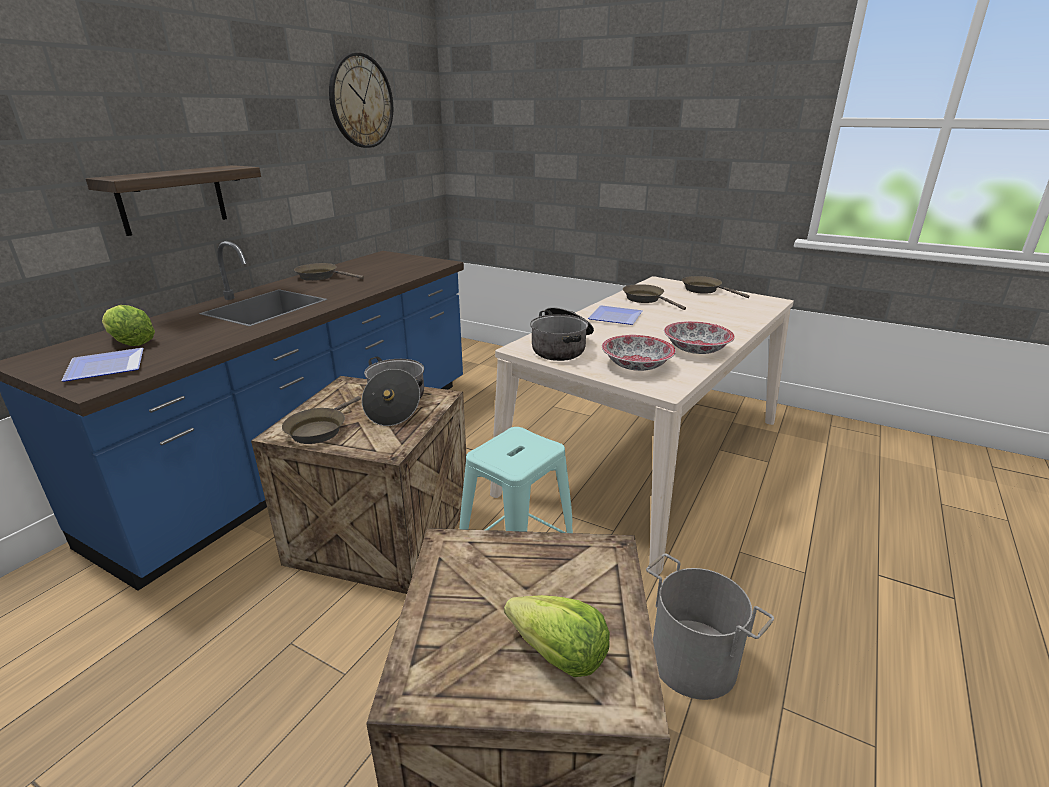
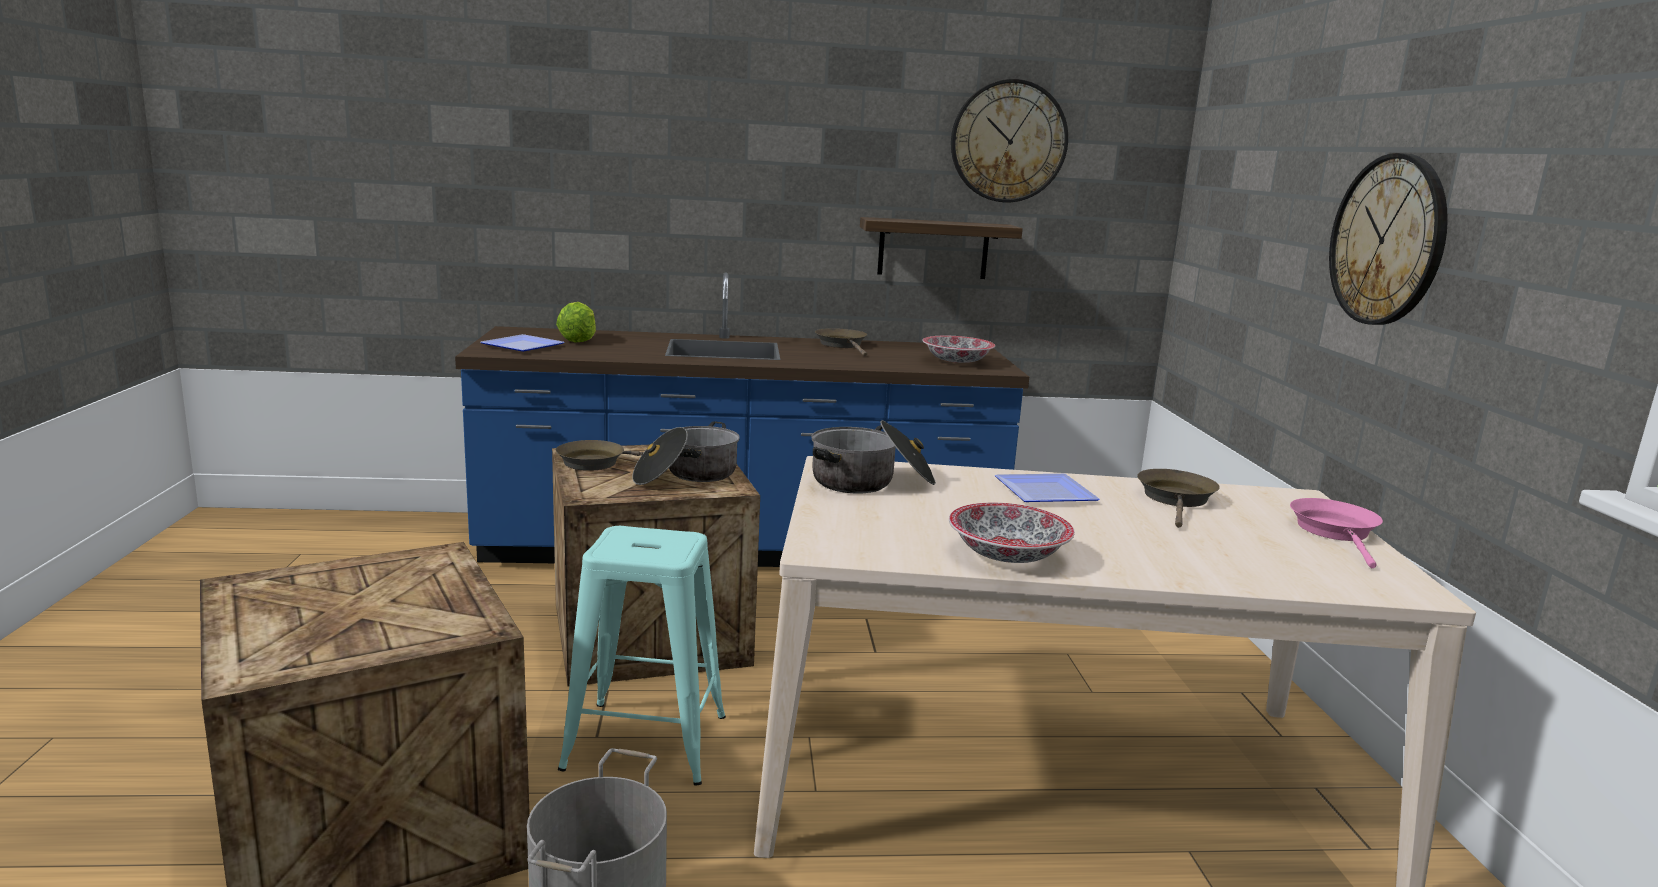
camera: 55 degrees right, 10 degrees down
shelf [86,165,261,236] -> shelf moved to [860,217,1023,279]
lettuce [504,595,610,677] -> none
bowl [602,335,676,371] -> bowl moved to [923,336,995,363]
brown frying pan [682,276,750,298] -> pink frying pan [1290,498,1383,568]
none -> wall clock [1329,153,1448,325]

